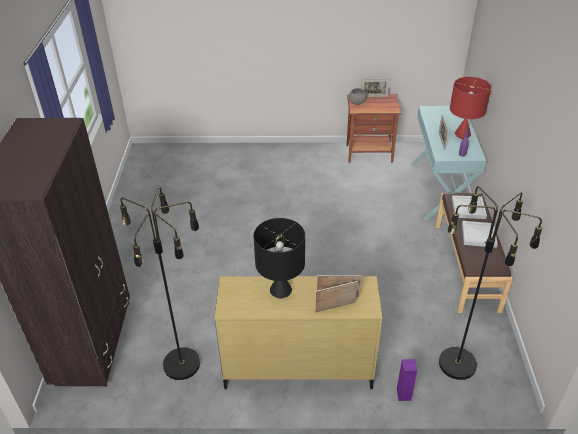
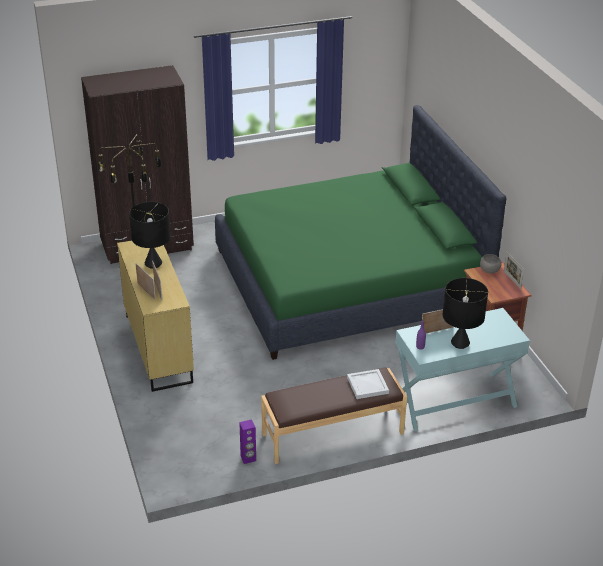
camera: 70 degrees right, 5 degrees down
purple speaker [397,359,417,401] -> purple speaker moved to [239,419,256,464]
floor lamp [439,186,542,380] -> none
red table lamp [450,77,491,139] -> black table lamp [443,278,488,349]
white tray [462,221,498,248] -> none
none -> green bed [215,105,506,360]

